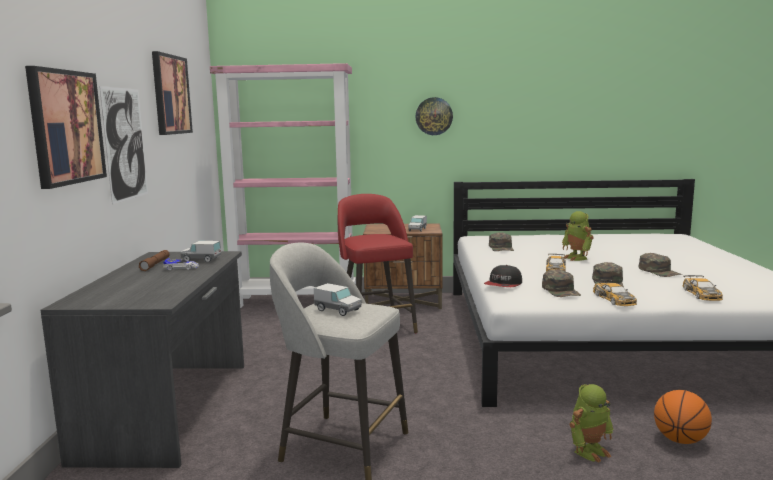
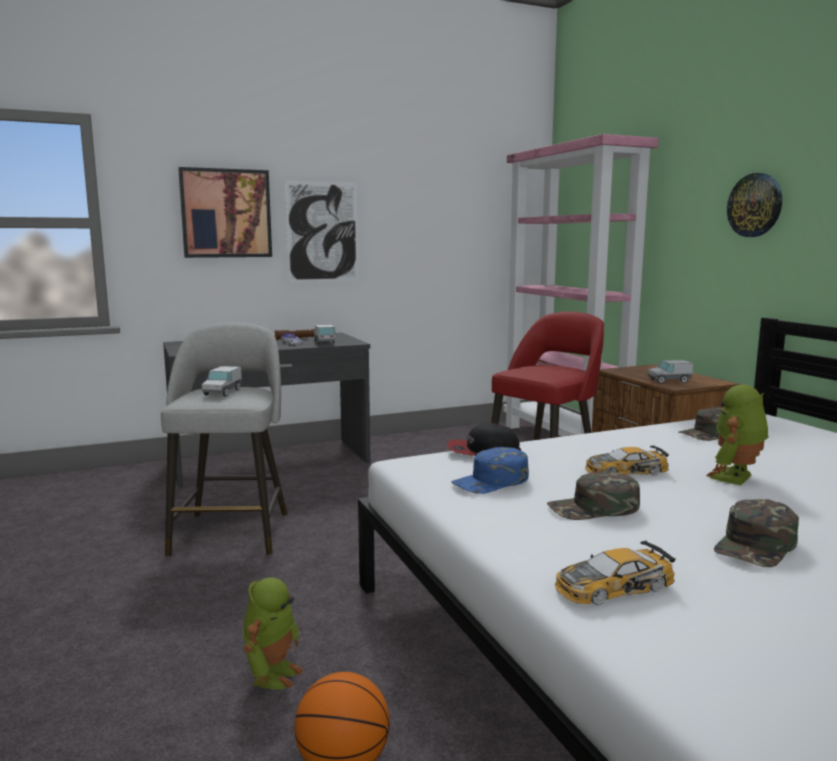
camera: 65 degrees right, 0 degrees up
picture [152,51,193,135] -> none
green cap [542,269,581,297] -> blue cap [451,447,529,494]
toy robot [569,384,614,462] -> toy robot turned 105 degrees counterclockwise [243,577,303,690]
toy car [593,280,637,306] -> none

